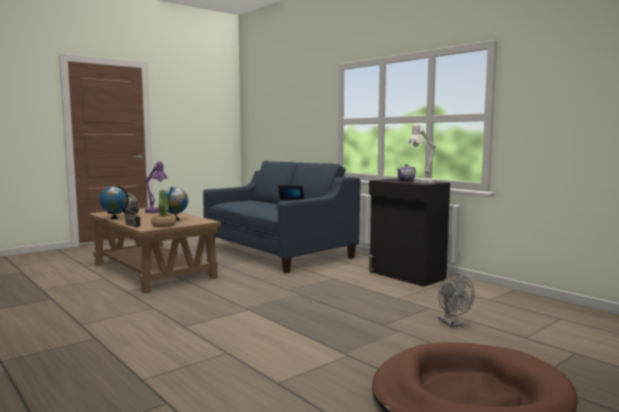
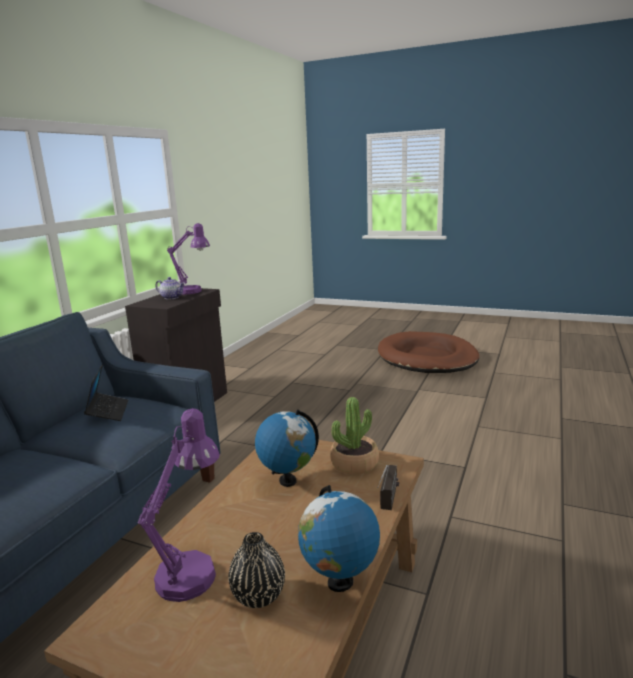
camera: 115 degrees left, 10 degrees up
white table lamp [408,123,436,184] -> purple table lamp [167,223,210,295]
grey fan [438,274,474,327] -> none

